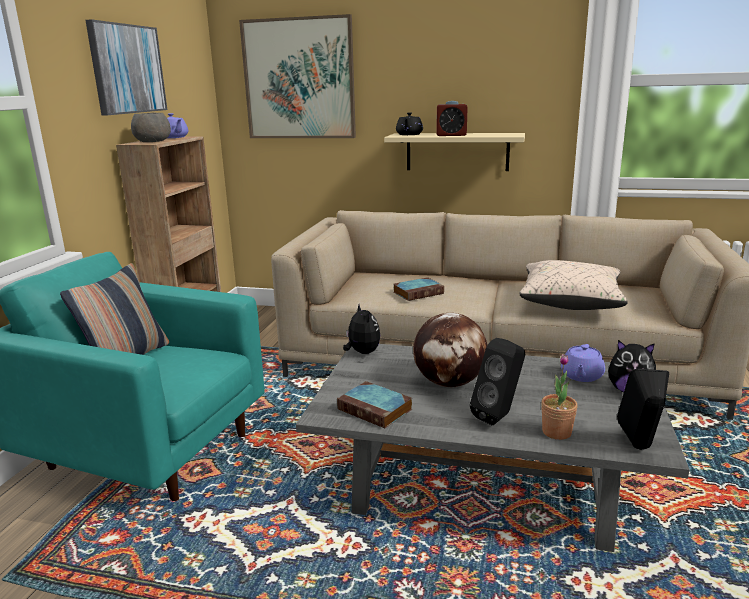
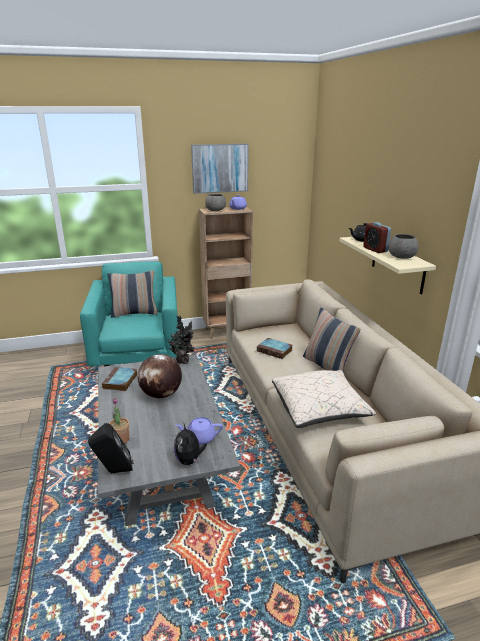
camera: 60 degrees right, 5 degrees up
picture [239,14,356,138] -> none
plush toy [343,304,380,354] -> potted plant [168,316,194,364]
black speaker [470,338,525,425] -> none
none -> pillow [303,308,360,371]
none -> grey bowl [388,234,419,259]

